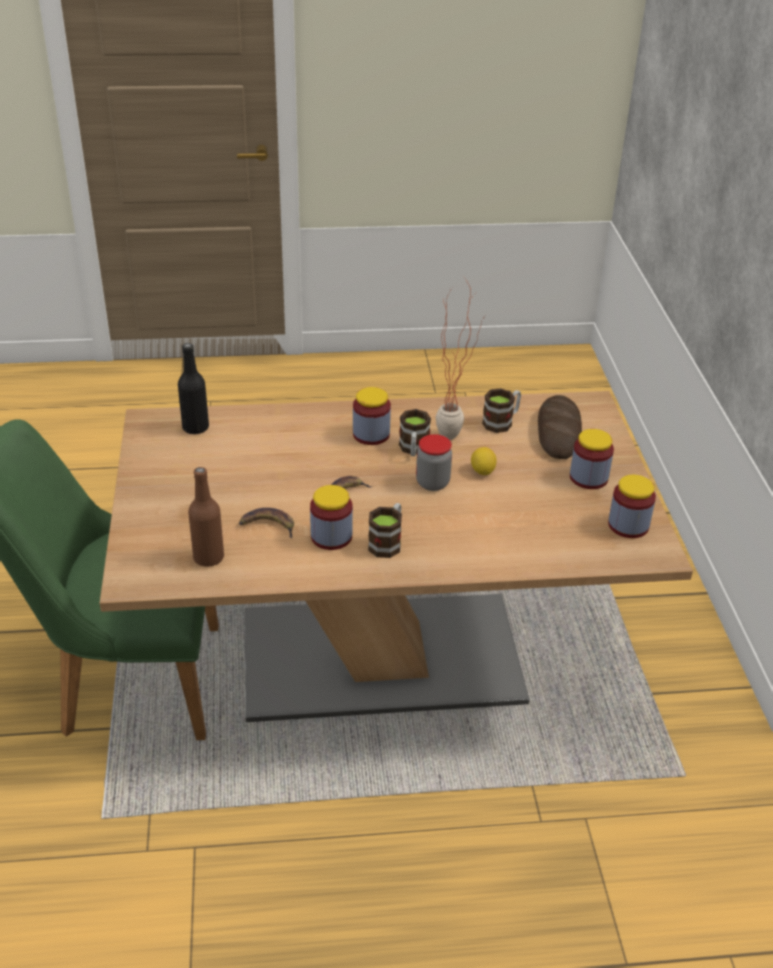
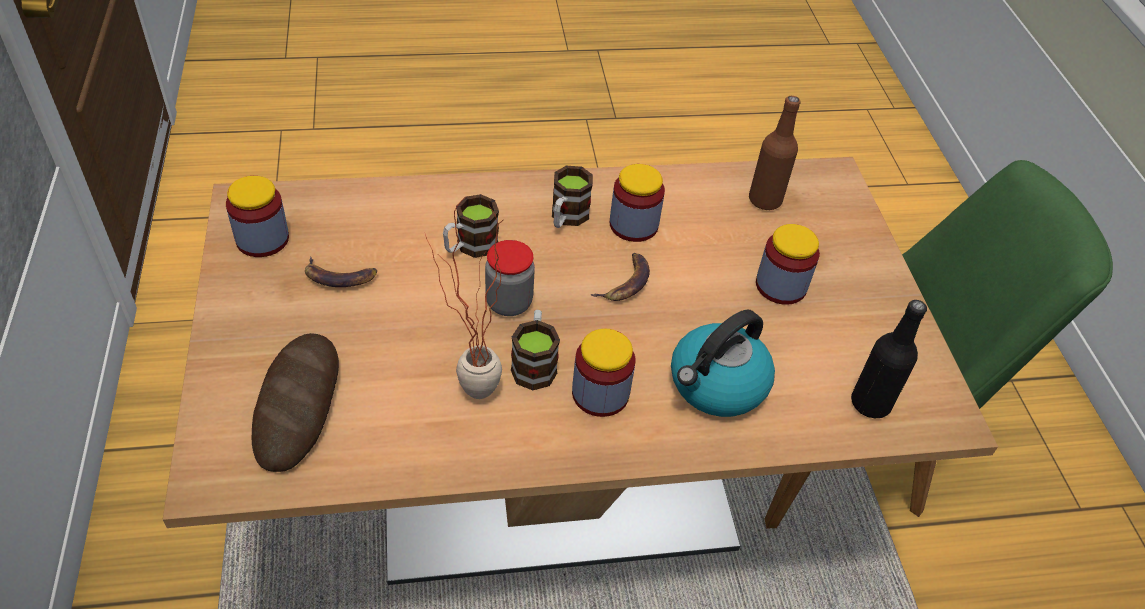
camera: 175 degrees right, 10 degrees up
banana [239,508,294,538] -> banana moved to [305,257,377,287]
lemon [471,447,497,475] -> none
mug [482,388,521,433] -> mug moved to [443,194,499,258]
jar [570,429,614,489] -> jar moved to [756,224,820,305]
none -> kettle [671,310,775,417]

